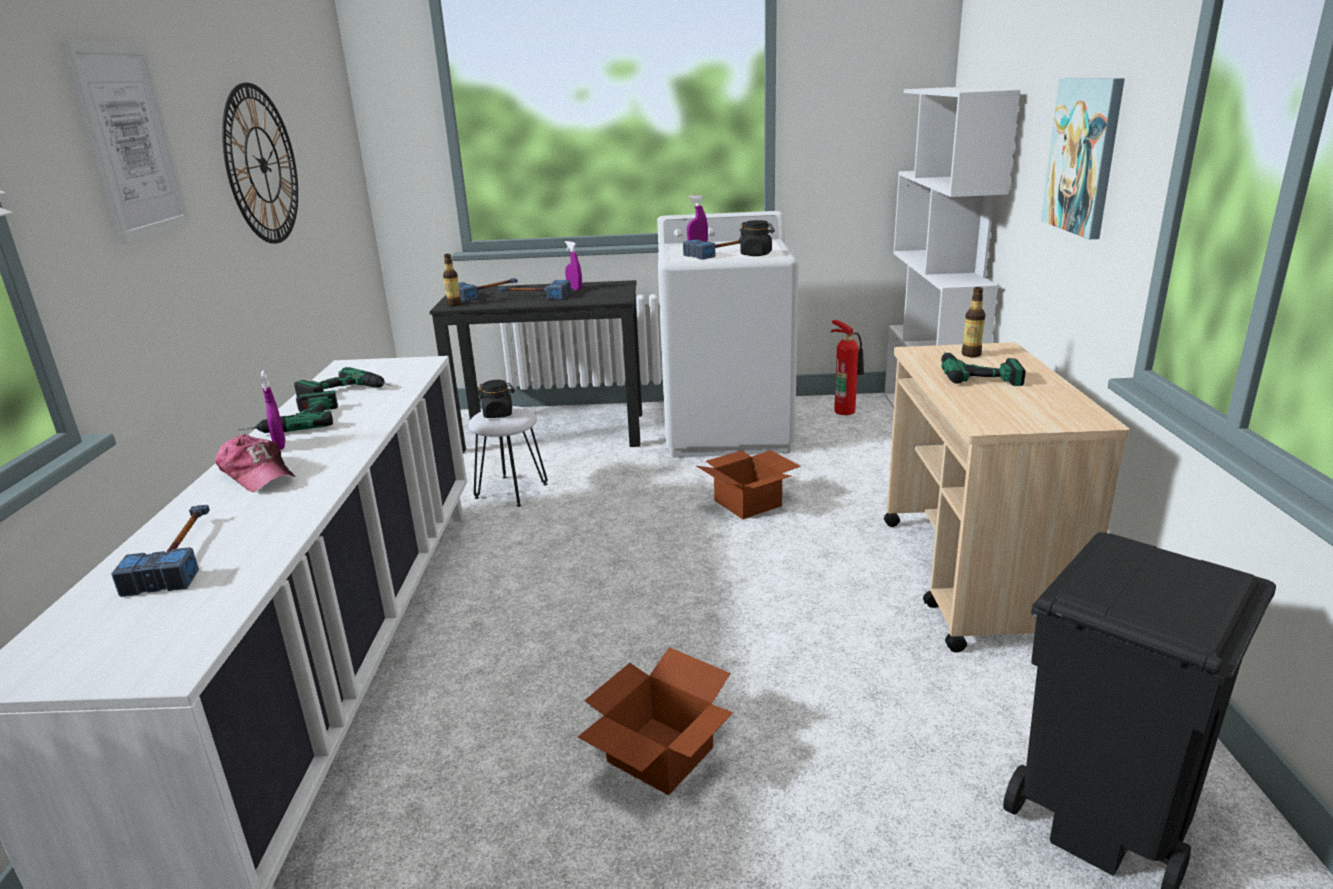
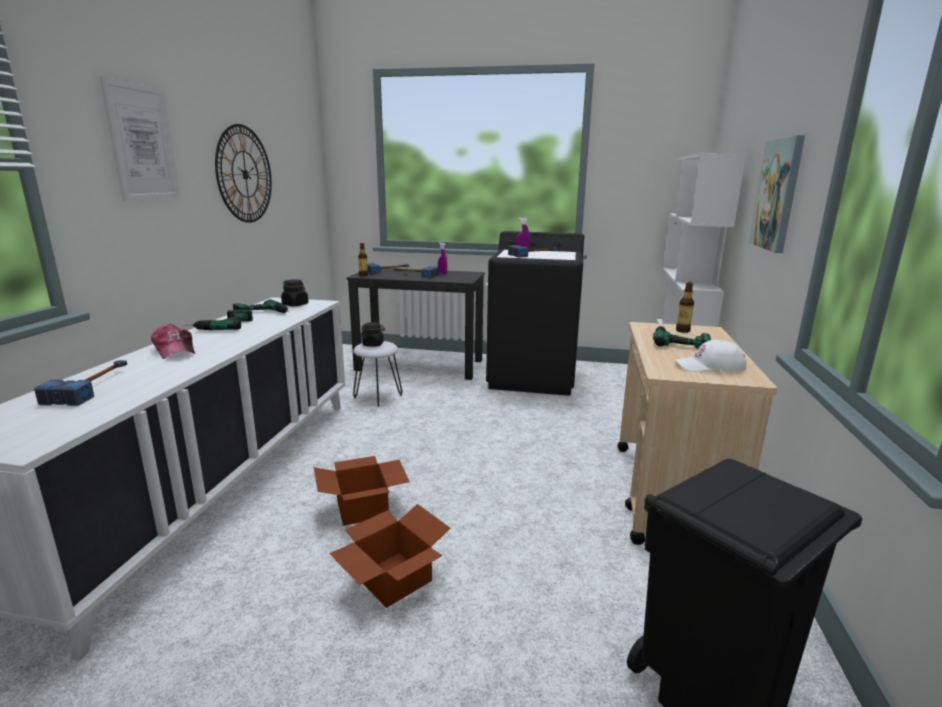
camera: 10 degrees right, 5 degrees down
purple spray bottle [260,371,285,450] -> none
white washing machine [657,211,799,458] -> black washing machine [486,231,584,396]
cardboard box [695,450,801,519] -> cardboard box moved to [314,456,410,526]
black jar [739,220,775,256] -> black jar moved to [281,279,308,306]
fire extinguisher [831,320,864,415] -> none
none -> white cap [675,340,746,372]

